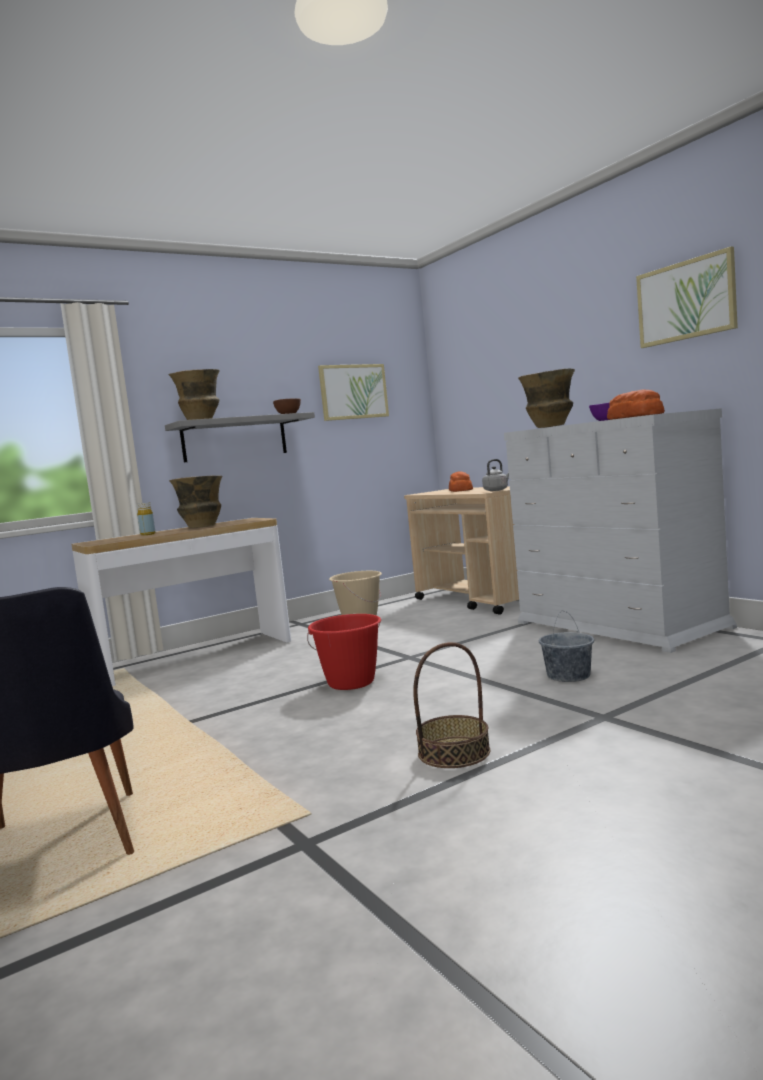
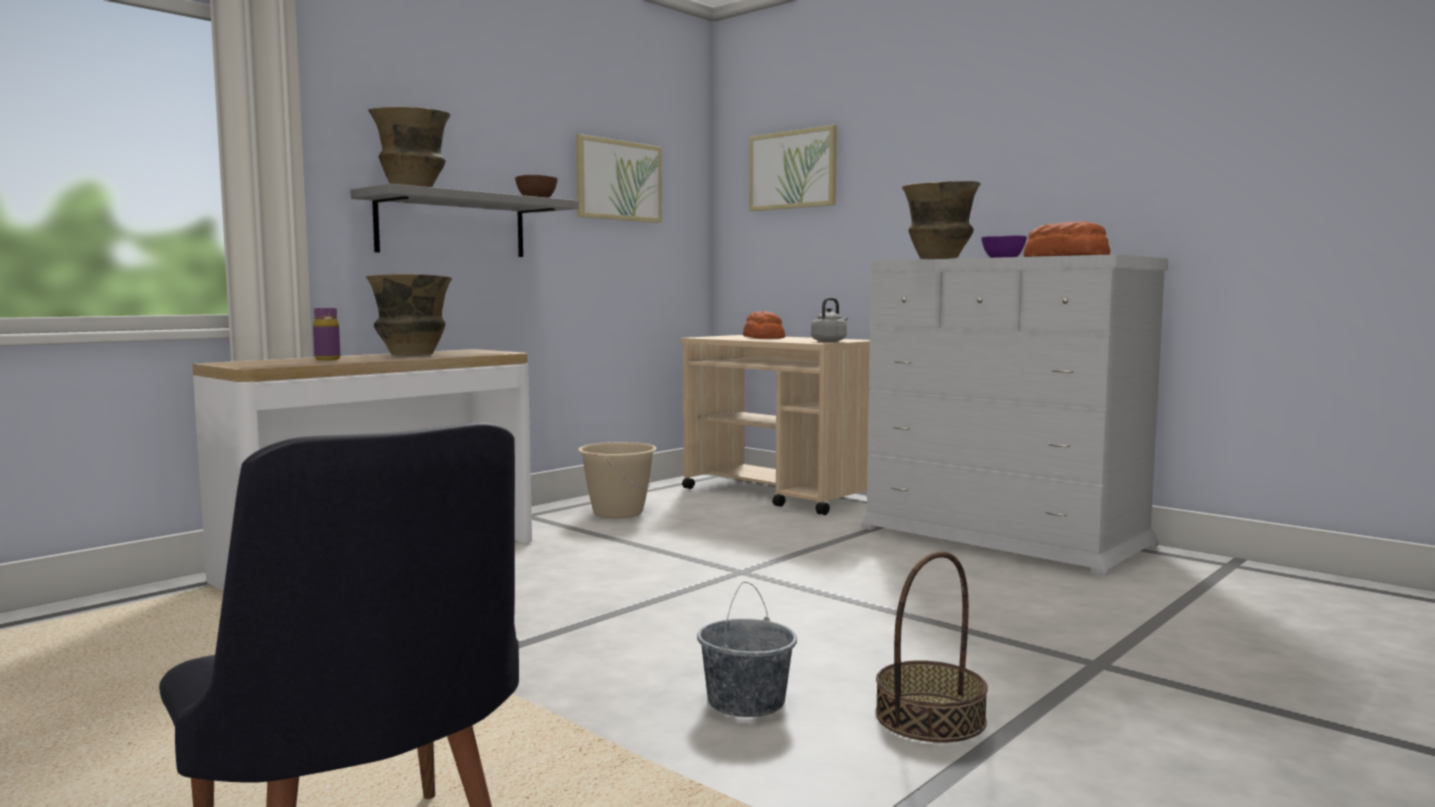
camera: 15 degrees left, 0 degrees up
yellow bottle [137,502,155,536] -> purple bottle [313,308,340,360]
red bucket [307,614,381,690] -> none
grey bucket [539,611,594,682] -> grey bucket moved to [697,582,797,717]
picture [636,246,738,348] -> picture moved to [749,125,837,211]

